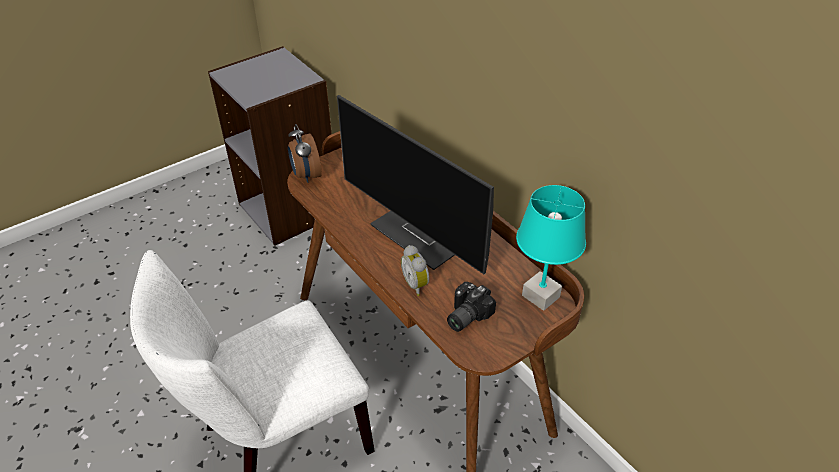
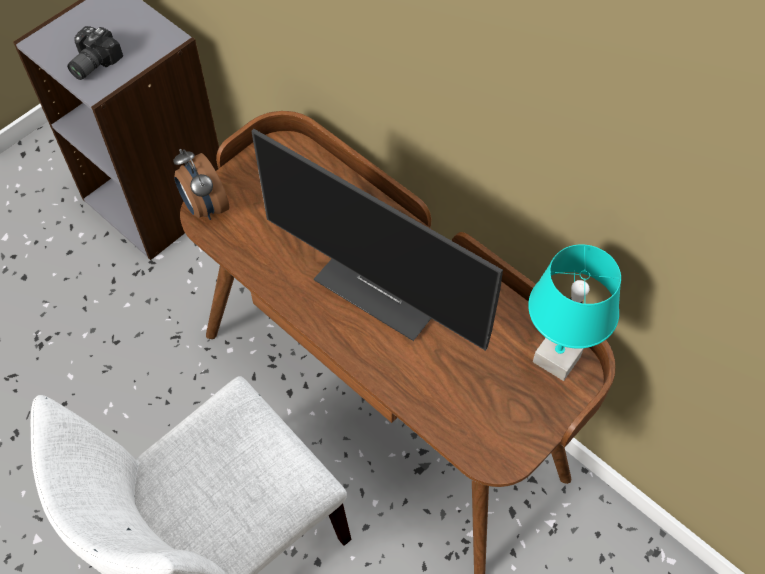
camera: 10 degrees left, 15 degrees up
alarm clock [401,245,429,296] -> none
camera [447,282,496,332] -> camera moved to [67,26,123,80]

